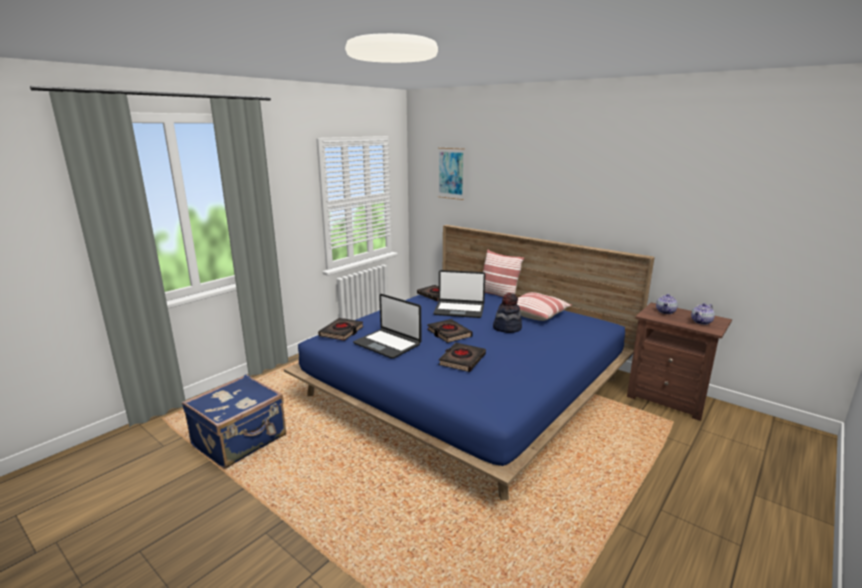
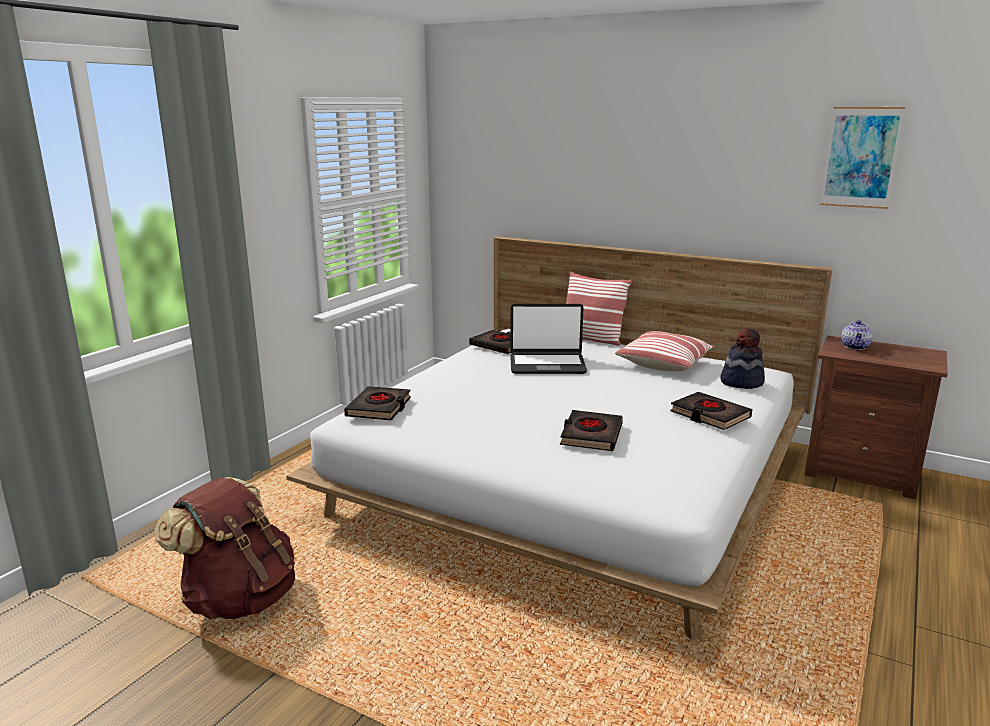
camera: 10 degrees left, 0 degrees up
blue suitcase [182,374,286,469] -> brown backpack [154,477,295,619]
blue bed [284,225,655,501] -> white bed [286,237,833,641]
laptop [353,294,421,359] -> none
black book [427,319,473,343] -> black book moved to [670,392,752,430]
picture [438,148,465,200] -> picture moved to [820,107,905,209]
hat [493,293,522,333] -> hat moved to [720,328,765,389]
teapot [691,303,715,325] -> none

